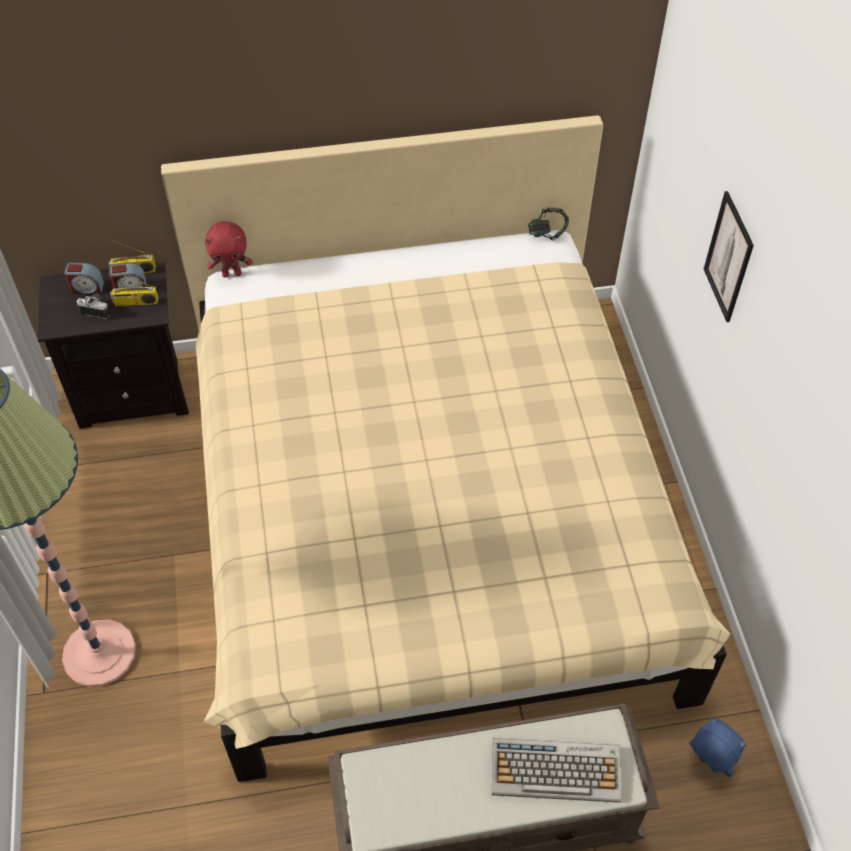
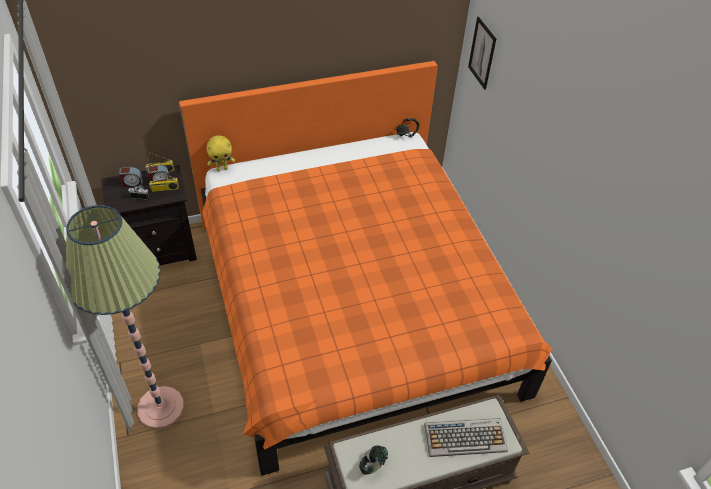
camera: 10 degrees left, 5 degrees down
beige bed [161,115,730,782] -> orange bed [179,61,552,476]
red plush toy [205,221,252,278] -> yellow plush toy [207,135,235,171]
blue plush toy [689,717,746,778] -> none
picture [704,191,754,322] -> picture moved to [468,17,496,90]
none -> headphones [359,445,388,475]

